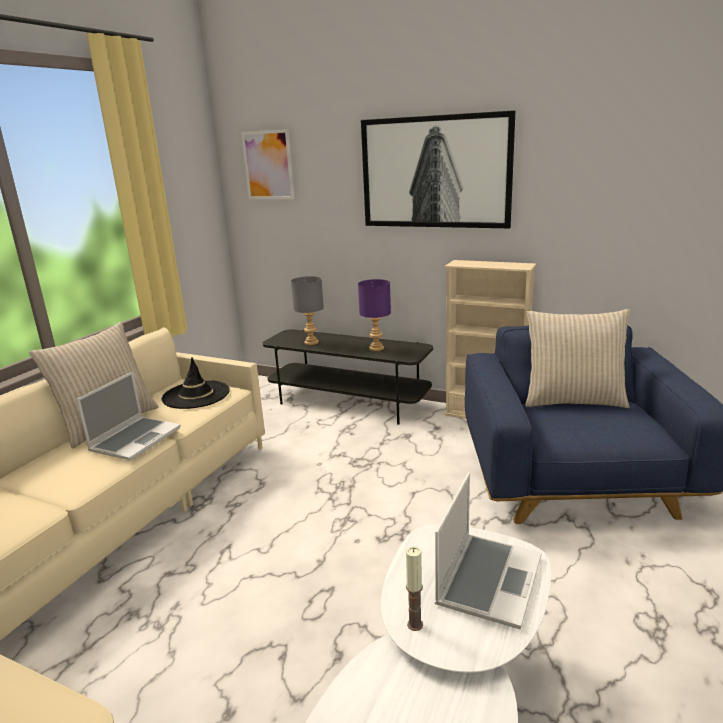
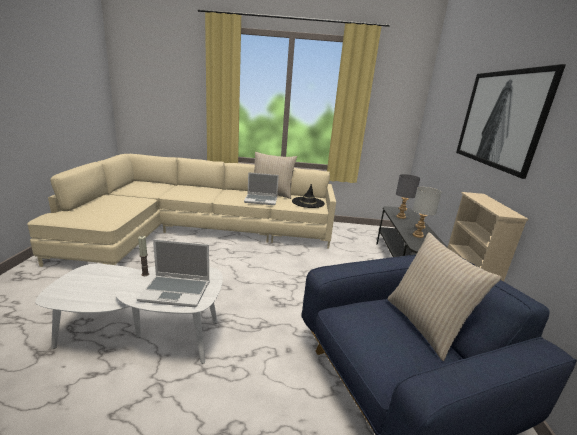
camera: 65 degrees right, 0 degrees up
picture [241,129,294,199] -> none
purple table lamp [358,279,391,351] -> grey table lamp [412,187,442,238]

